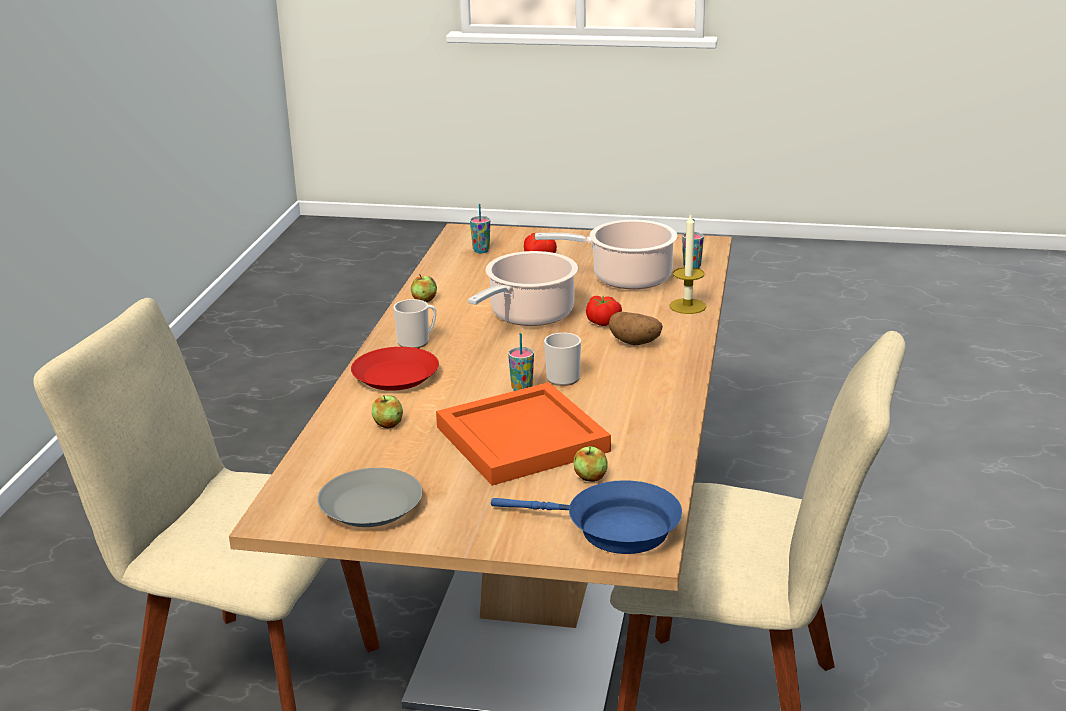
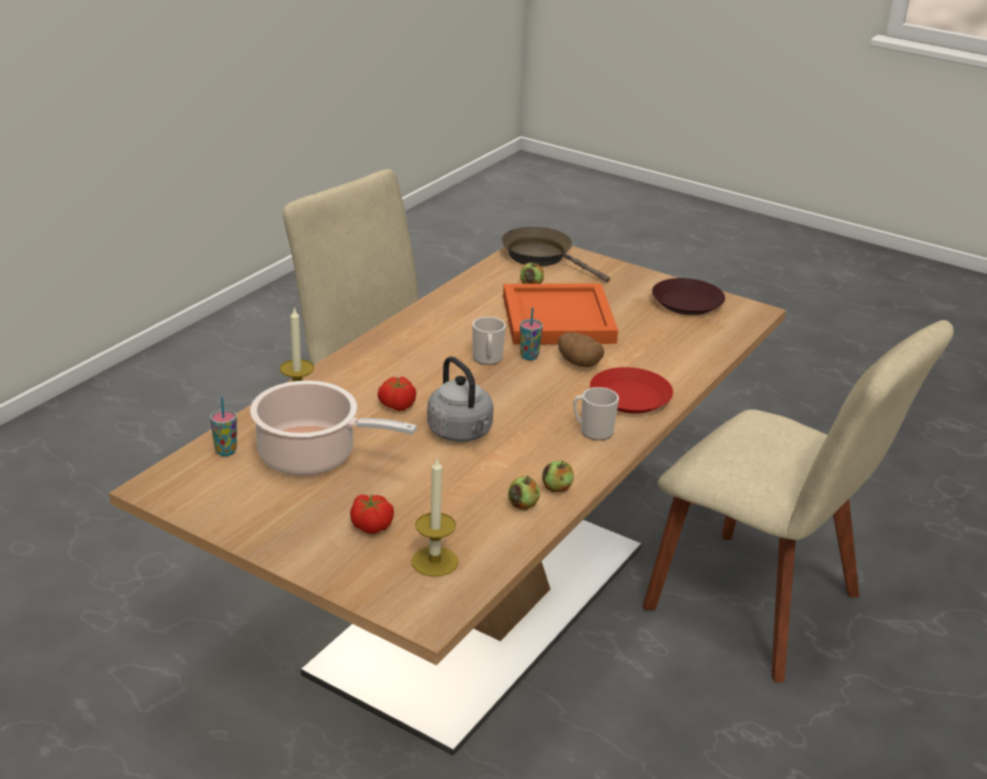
camera: 160 degrees left, 5 degrees up
grey plate [317,468,422,527] -> brown plate [652,278,725,315]
apple [372,395,403,428] -> apple moved to [508,475,540,510]
cooking pot [468,251,578,326] -> grey kettle [427,356,494,442]
cup [470,204,490,253] -> candle [411,456,458,577]
blue frying pan [491,481,682,554] -> brown frying pan [501,227,610,282]
potato [609,312,663,345] -> potato moved to [558,332,604,367]

